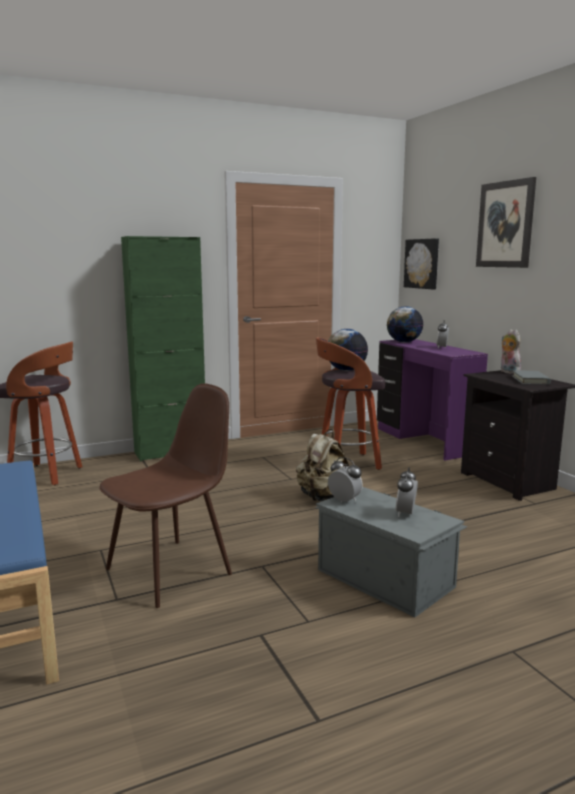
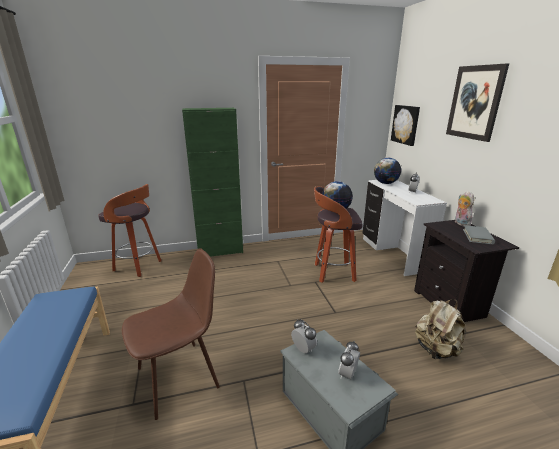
camera: 10 degrees right, 10 degrees up
beige backpack [296,429,349,501] -> beige backpack moved to [415,299,465,359]
purple desk [377,339,488,461] -> white desk [363,180,447,276]

